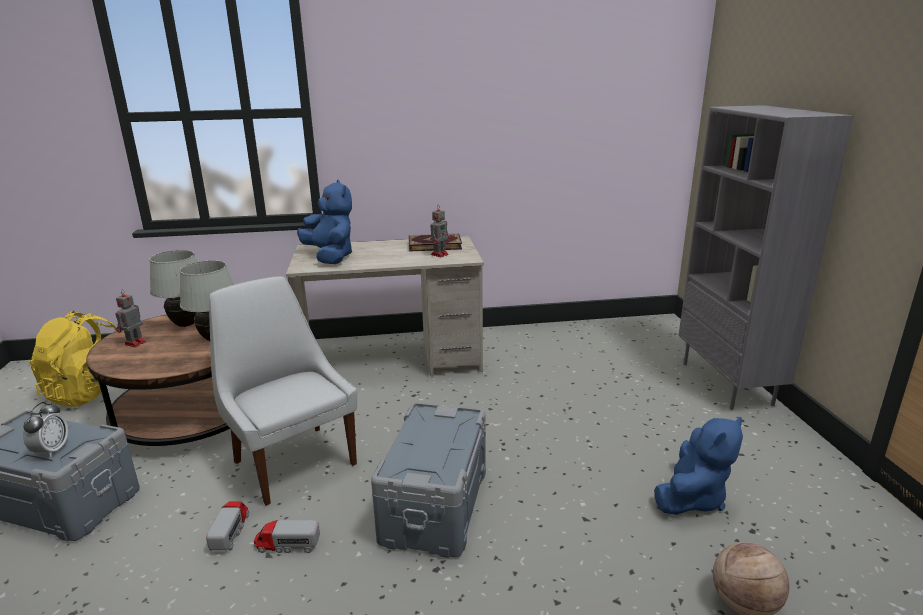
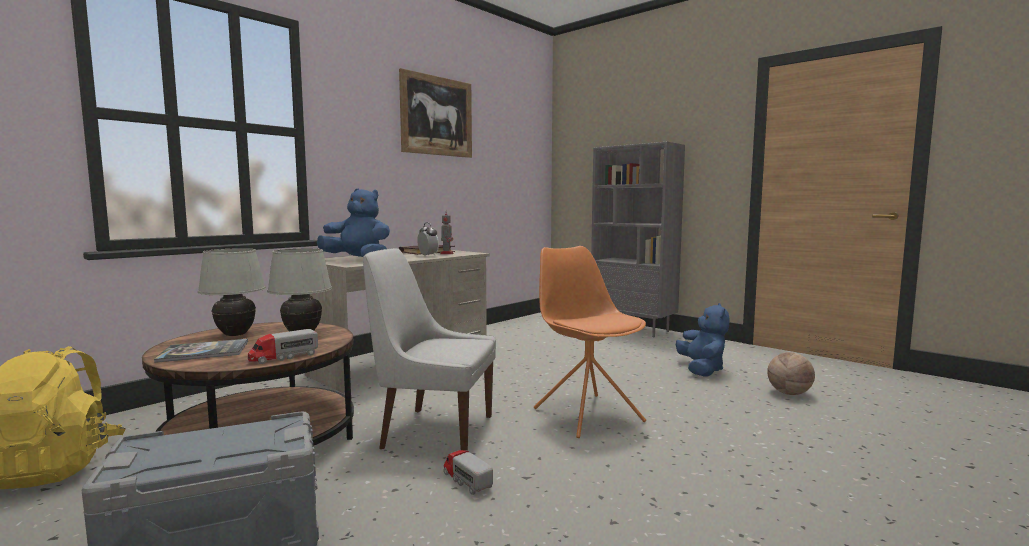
camera: 40 degrees left, 15 degrees down
alarm clock [23,402,68,457] -> alarm clock moved to [417,222,439,256]
toy robot [116,289,146,347] -> book [154,339,248,363]
toy truck [254,520,320,553] -> toy truck moved to [248,329,318,364]
grey storage box [371,402,486,558] -> orange chair [534,246,646,438]
none -> picture [399,68,472,158]

